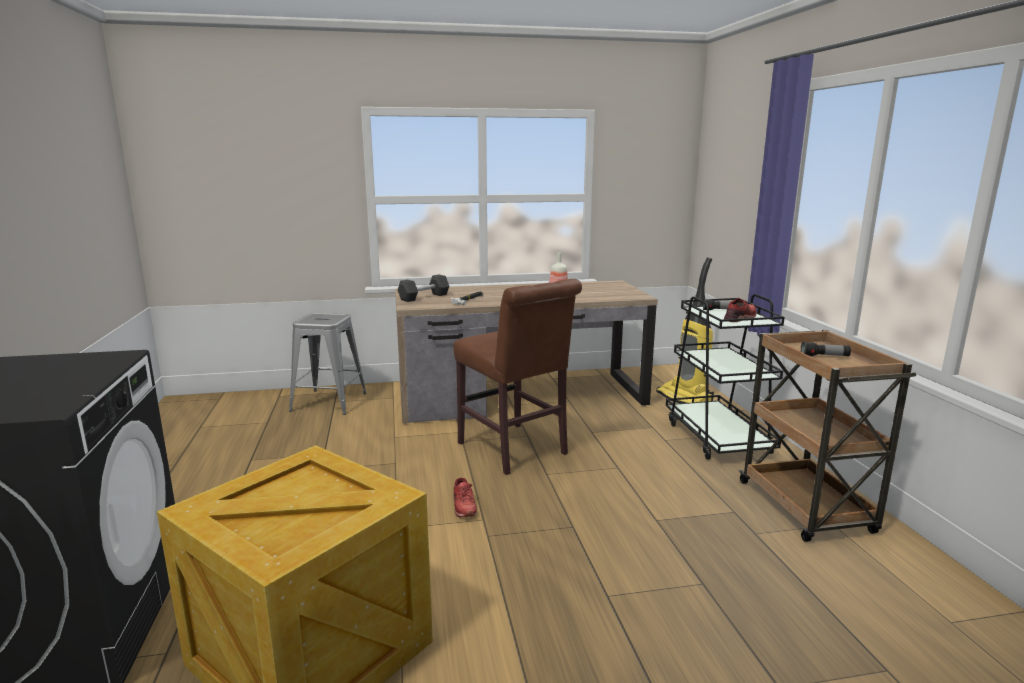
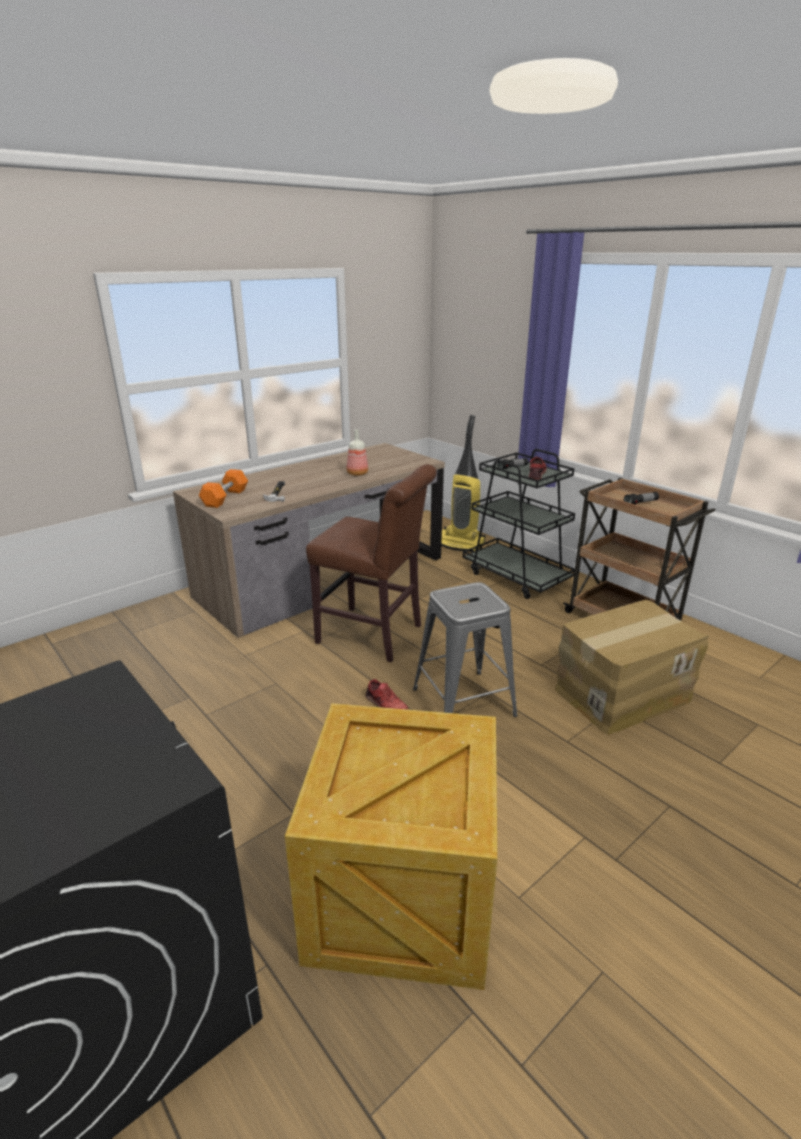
camera: 30 degrees left, 10 degrees up
grey stool [289,313,367,415] -> grey stool moved to [413,582,518,717]
grey dumbbell [398,275,449,302] -> orange dumbbell [199,469,248,508]
none -> cardboard box [555,600,709,735]

